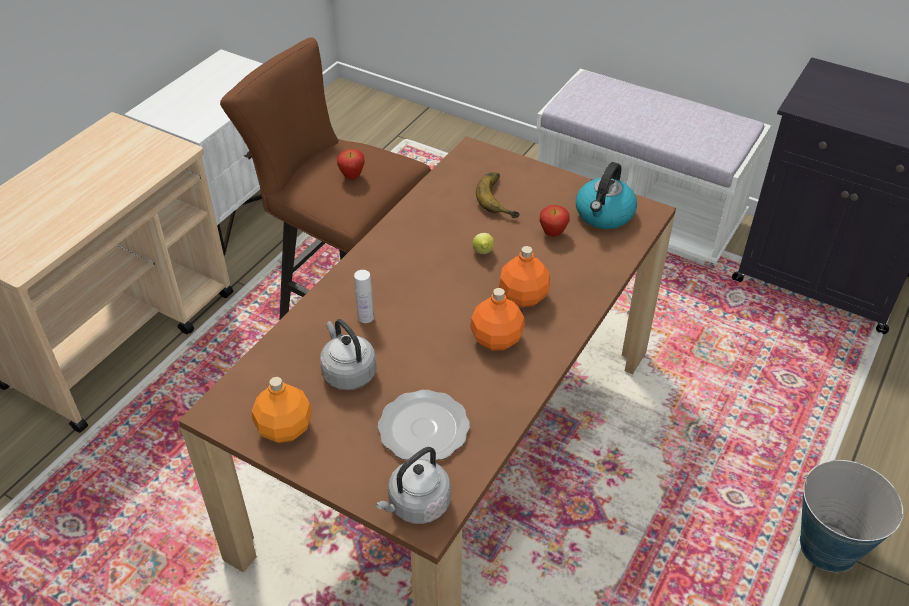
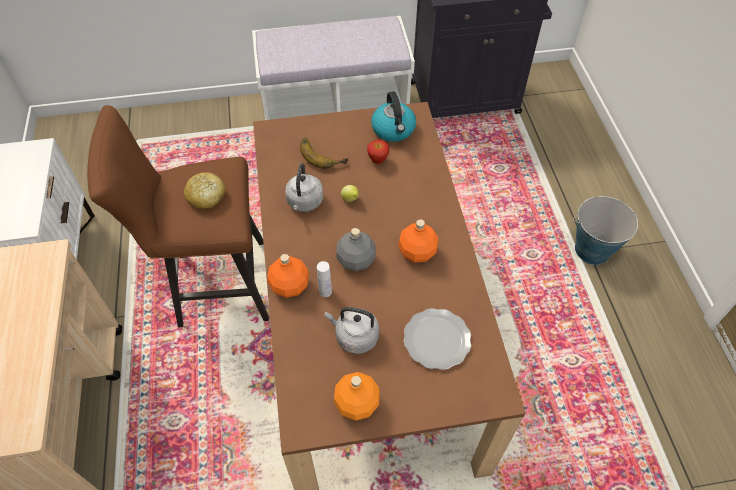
camera: 40 degrees left, 10 degrees up
apple [337,149,365,180] -> bread [184,172,225,209]
grey kettle [376,447,451,524] -> grey kettle moved to [285,163,323,212]
orange bottle [499,246,550,307] -> orange bottle moved to [267,254,309,298]
none -> grey bottle [336,228,376,271]

